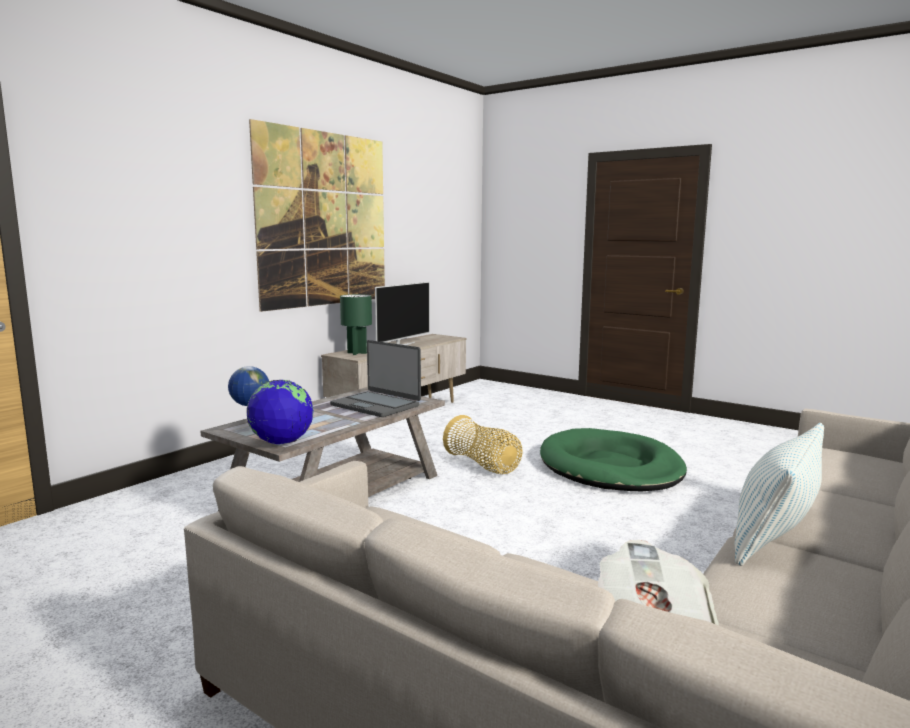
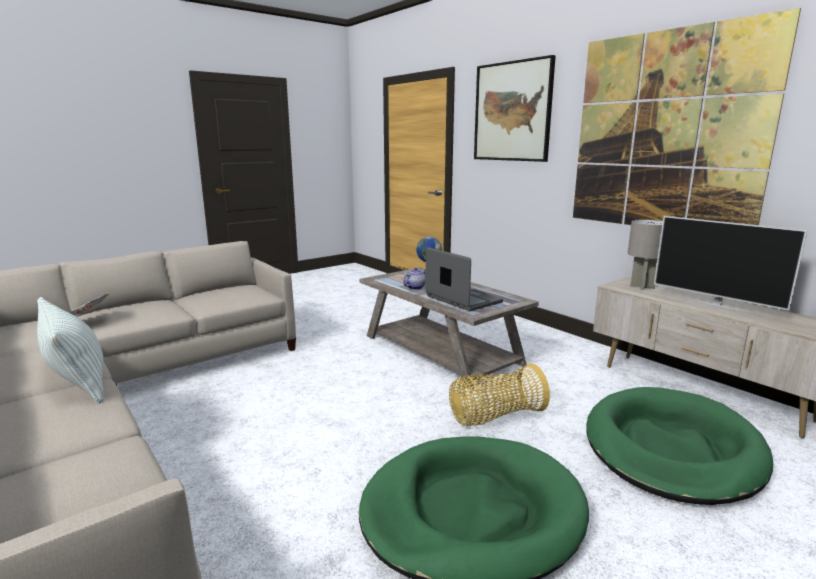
camera: 105 degrees right, 5 degrees up
globe [247,380,314,444] -> none
laptop [330,340,421,417] -> laptop turned 90 degrees clockwise [425,247,503,311]
green table lamp [340,294,372,355] -> grey table lamp [628,220,663,290]
none -> teapot [403,268,426,290]
none -> picture [474,55,556,162]
none -> green dog bed [586,387,773,505]

